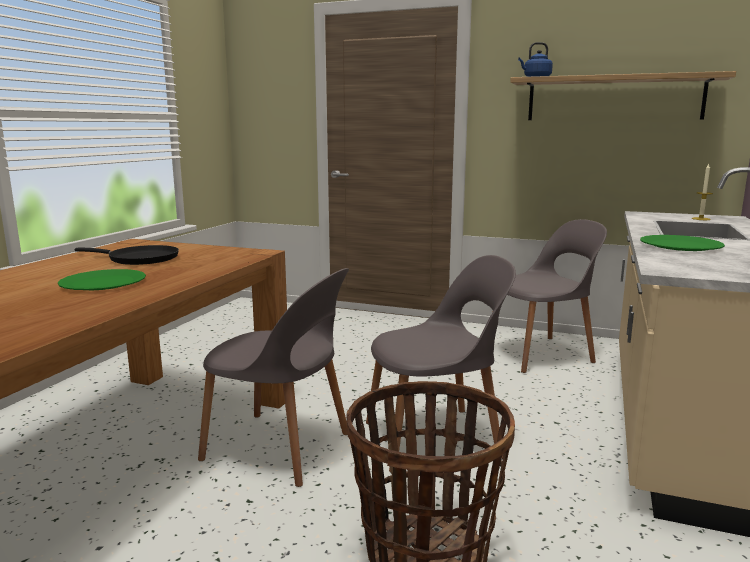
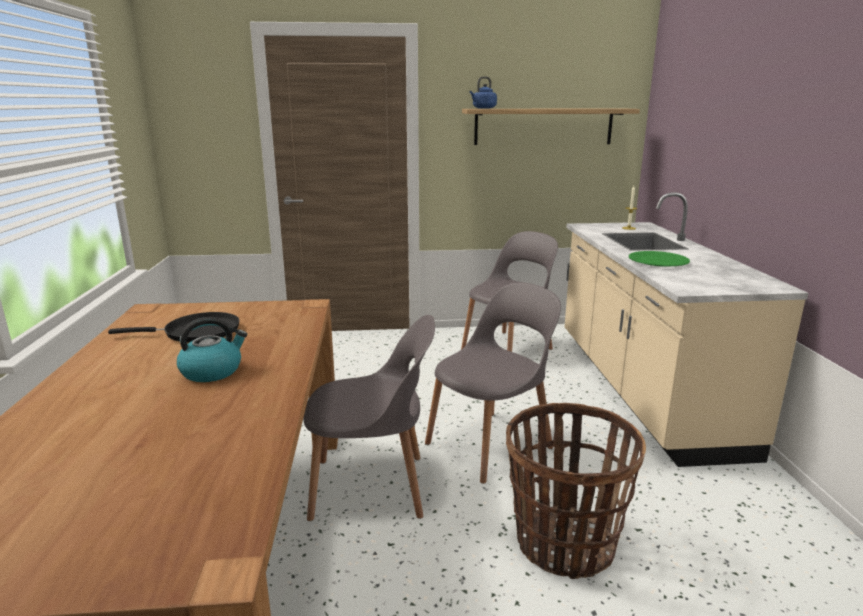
camera: 25 degrees left, 5 degrees up
green plate [58,269,146,290] -> kettle [177,317,247,382]

